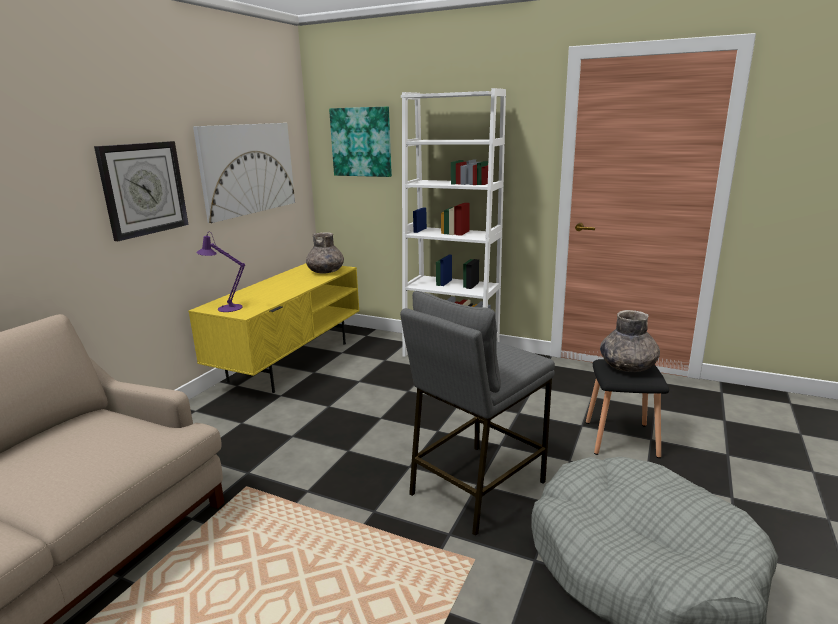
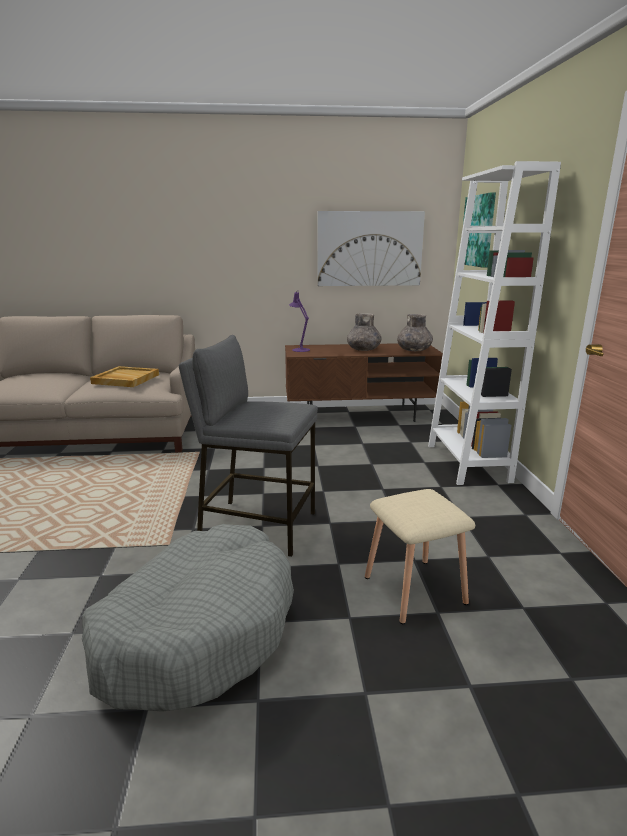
camera: 60 degrees right, 0 degrees up
wall clock [94,141,189,241] -> none
yellow tv stand [188,263,359,393] -> brown tv stand [285,343,443,422]
black stool [586,359,669,458] -> beige stool [365,489,475,624]
grey vase [600,310,660,372] -> grey vase moved to [347,313,382,351]
none -> beige tray [90,366,159,387]

